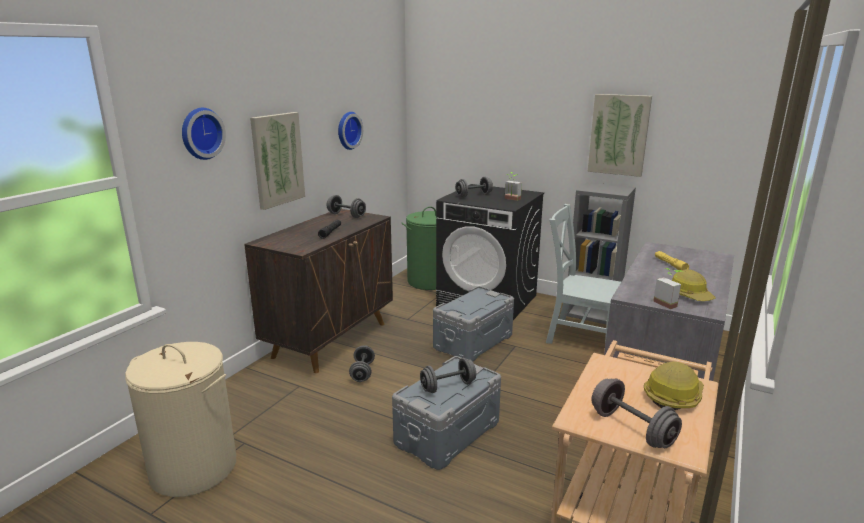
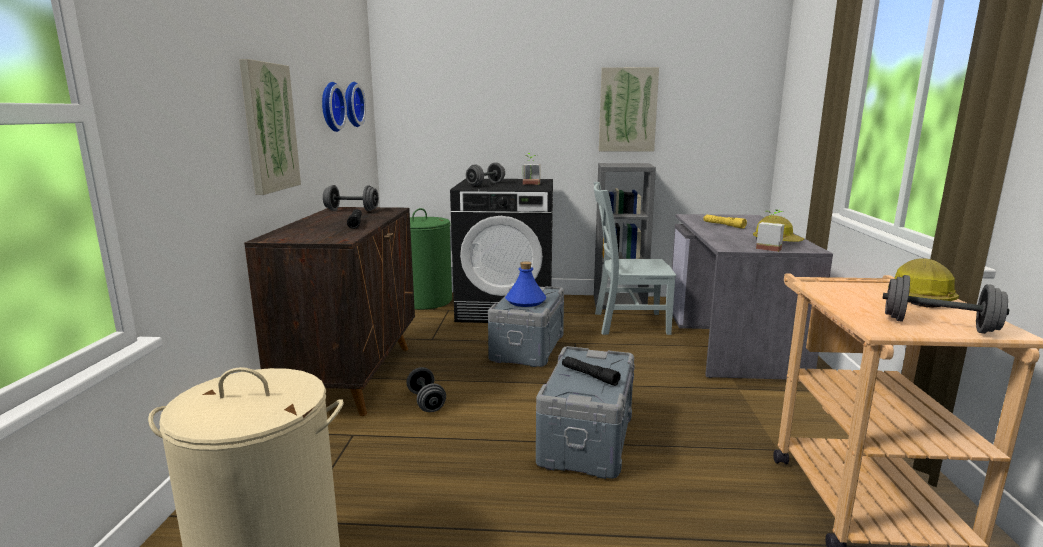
camera: 25 degrees left, 5 degrees down
wall clock [182,108,226,160] -> wall clock moved to [345,82,366,127]
grey dumbbell [420,358,476,393] -> black flashlight [562,356,621,386]
none -> blue bottle [505,261,546,307]

